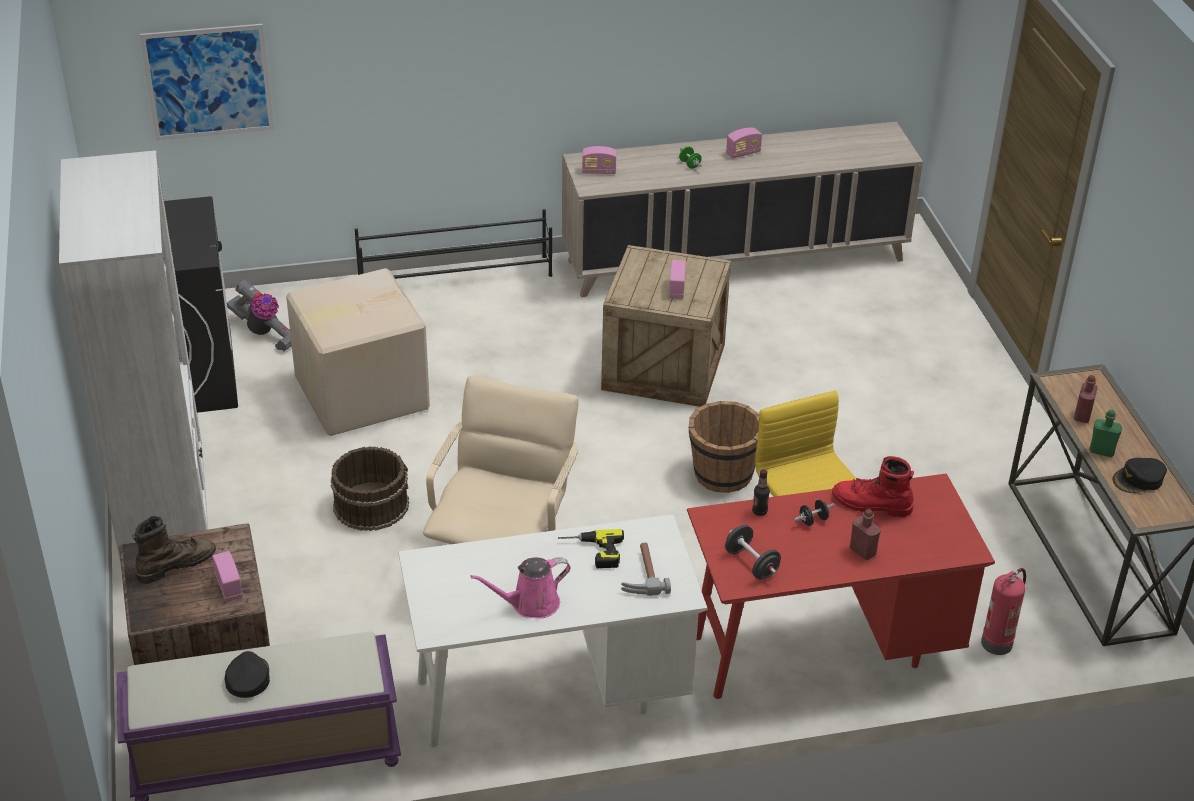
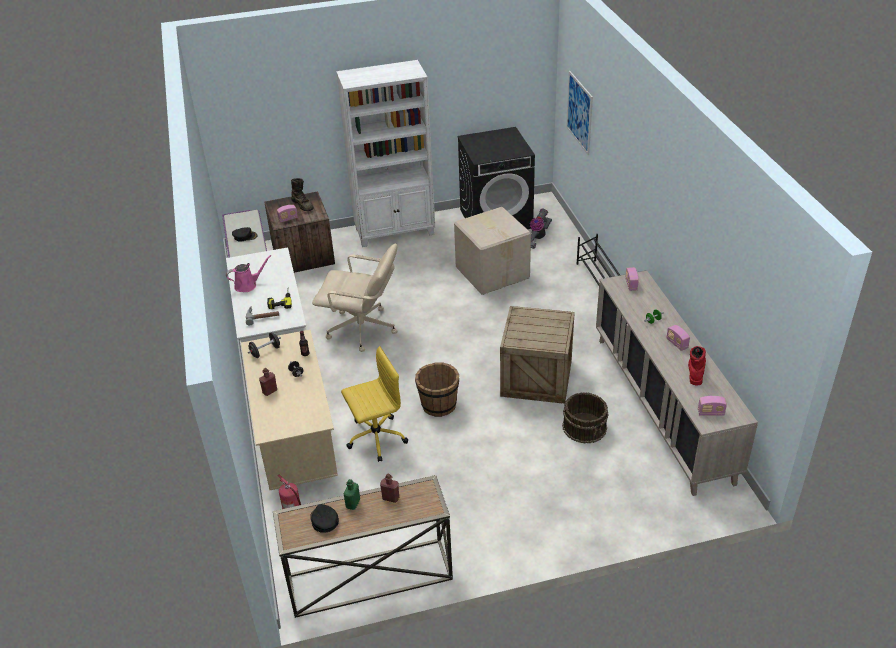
camera: 90 degrees right, 0 degrees up
brown bucket [331,446,409,531] -> brown bucket moved to [562,392,609,444]
pink watering can [470,557,570,618] -> pink watering can turned 90 degrees clockwise [226,255,271,292]
radio [669,260,686,299] -> radio moved to [698,396,727,416]
red desk [687,473,995,699] -> beige desk [241,330,338,491]
red boot [832,456,914,517] -> red boot moved to [688,346,706,385]

